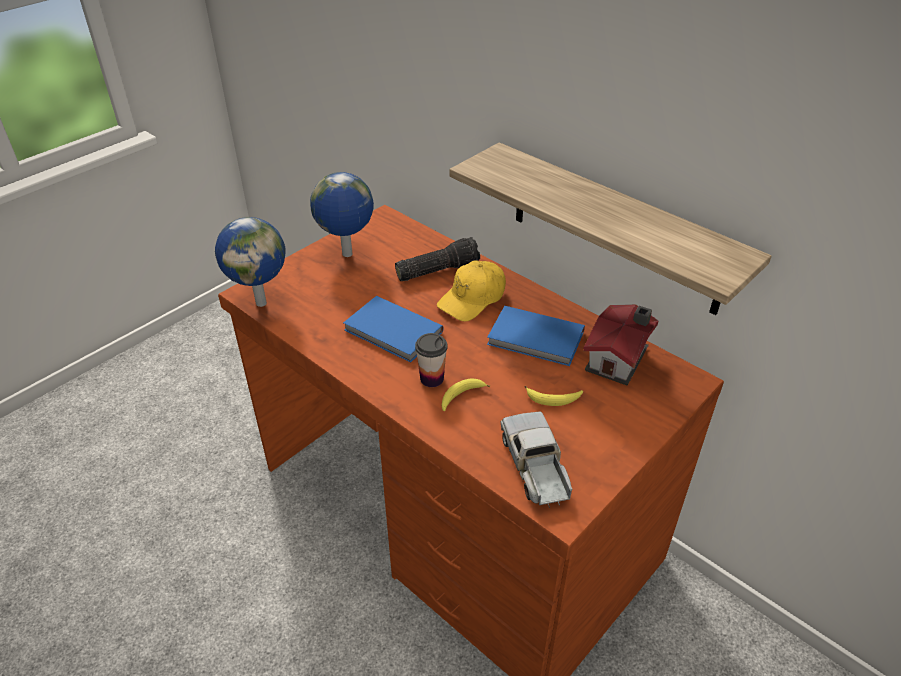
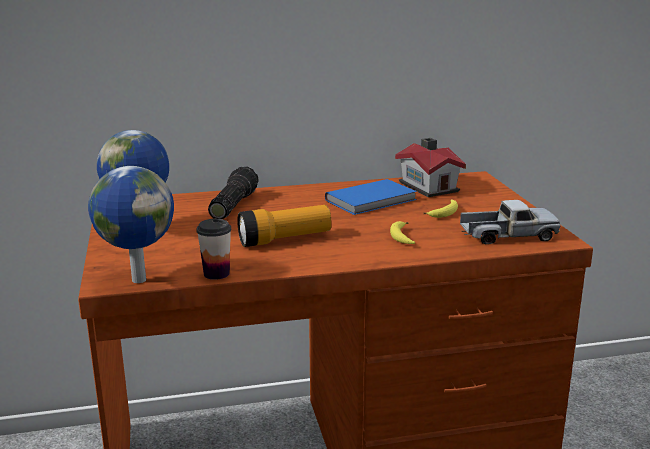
camera: 55 degrees left, 20 degrees down
blue book [343,296,443,363] -> flashlight [237,205,331,247]
cup [415,333,448,387] -> cup moved to [196,219,232,280]
yellow cap [437,260,506,321] -> none
shelf [449,142,772,315] -> none
toy truck [501,412,573,508] -> toy truck turned 150 degrees clockwise [460,200,561,244]

